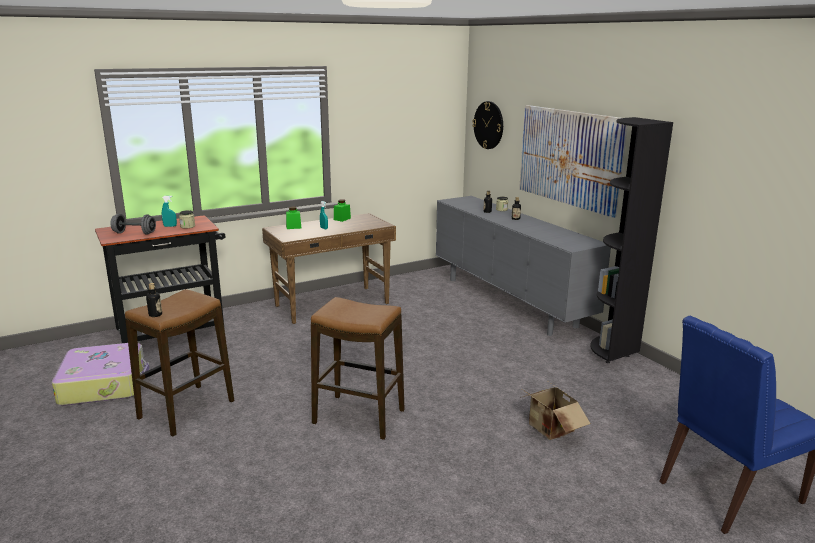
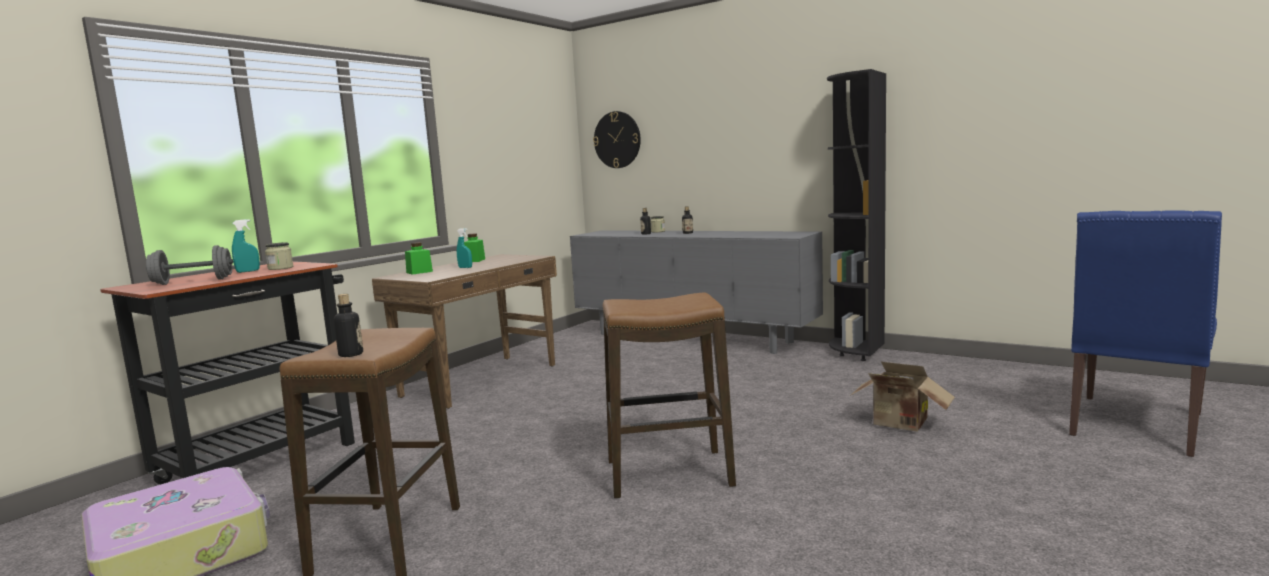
camera: 25 degrees left, 10 degrees down
picture [519,105,628,218] -> none

